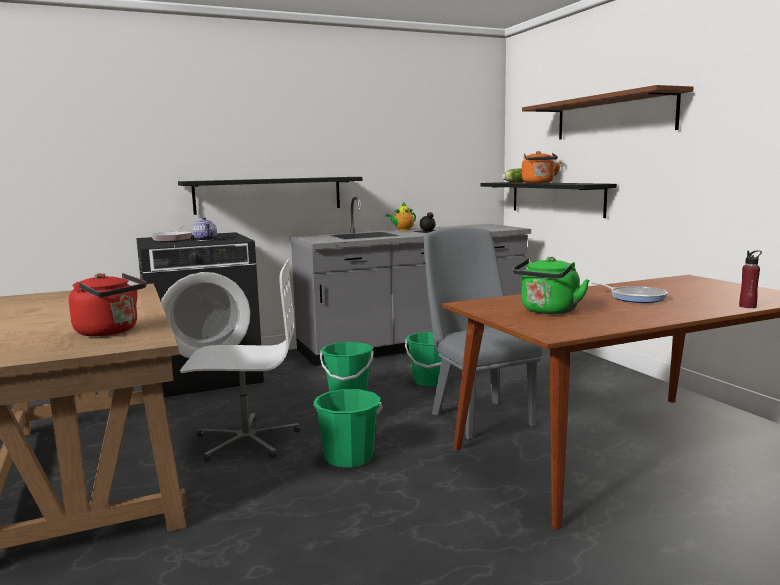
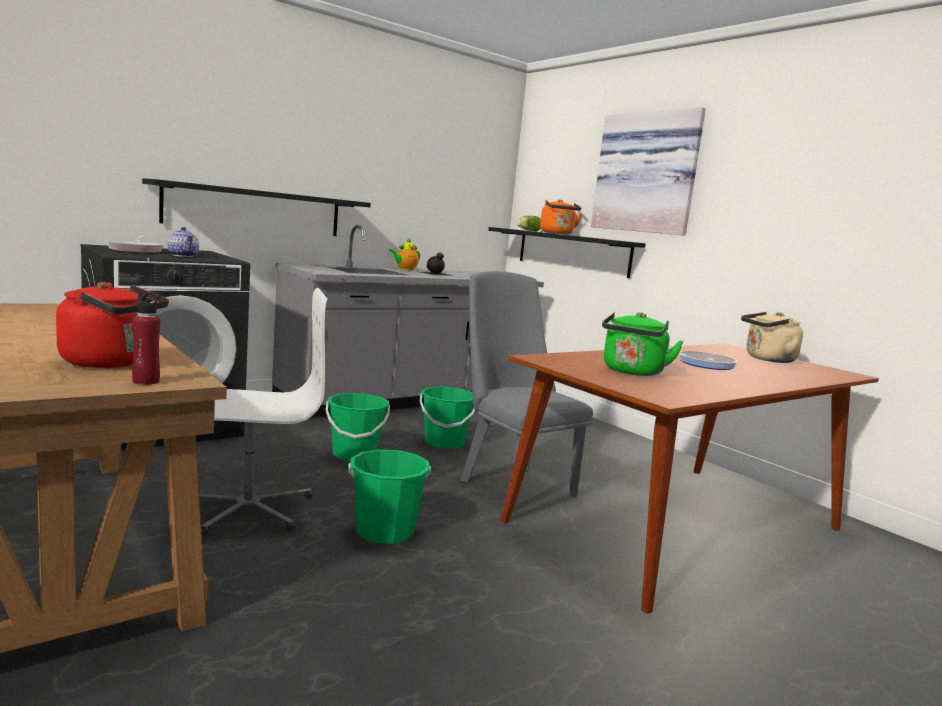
camera: 15 degrees left, 0 degrees up
brown shelf [522,85,694,140] -> picture [591,107,706,236]
red bottle [739,250,762,308] -> red bottle moved to [132,291,161,385]
none -> beige kettle [741,312,803,363]

